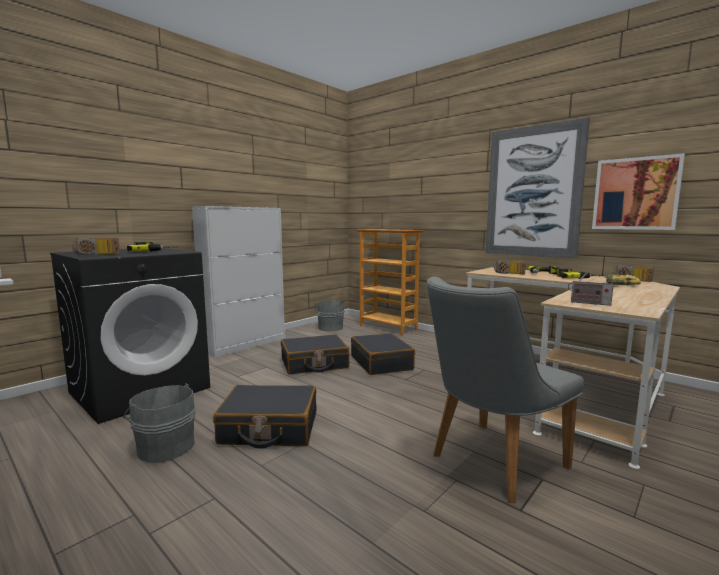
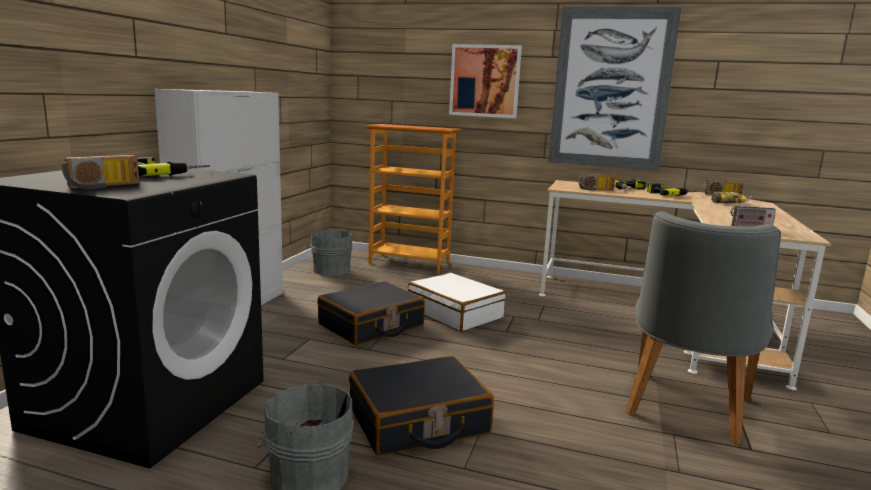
camera: 25 degrees left, 5 degrees up
black suitcase [351,333,415,375] -> white suitcase [407,272,506,331]
picture [592,153,685,230] -> picture moved to [449,44,522,118]

